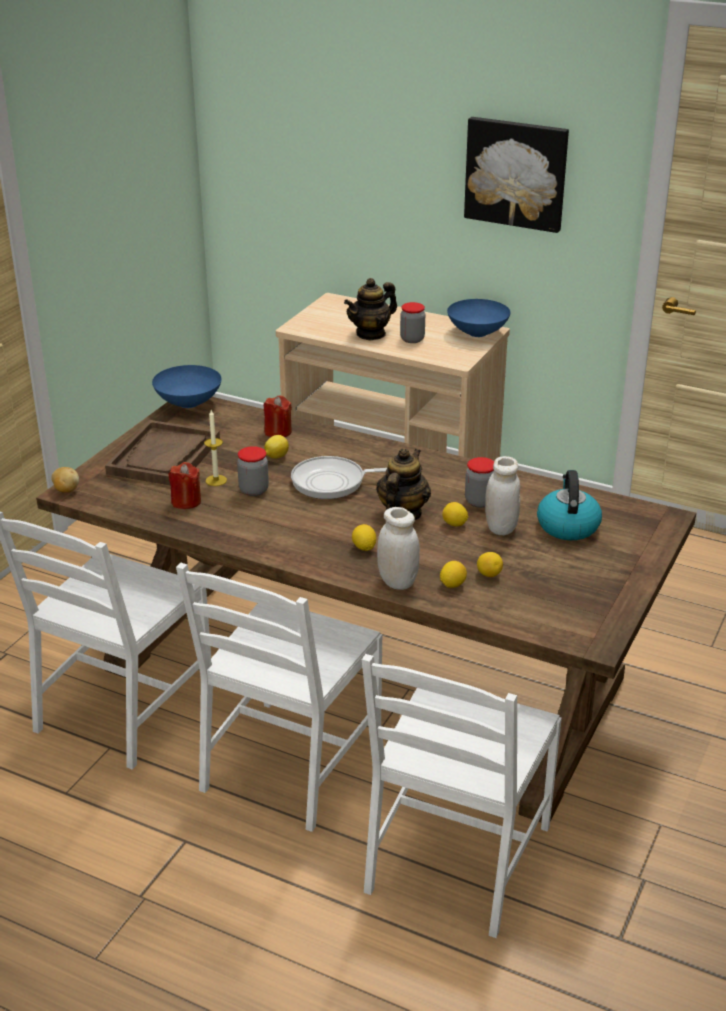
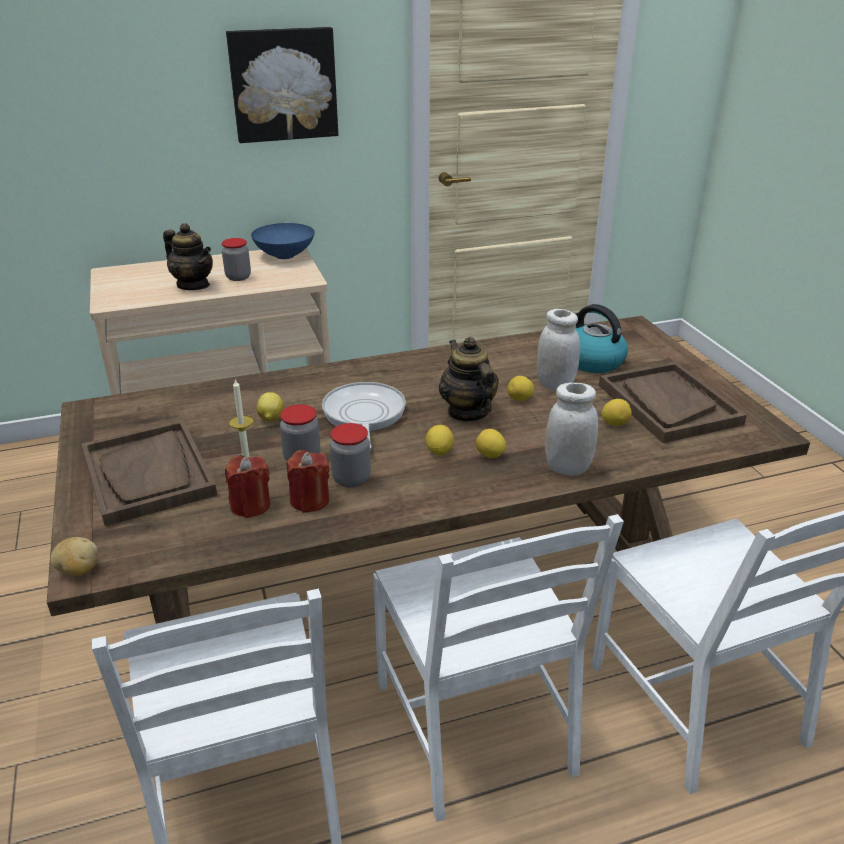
camera: 45 degrees left, 0 degrees up
blue bowl [152,365,222,408] -> none
red candle [263,395,292,437] -> red candle moved to [287,450,329,513]
frying pan [291,456,387,499] -> frying pan turned 135 degrees clockwise [322,382,406,449]
teapot [344,278,397,340] -> teapot turned 60 degrees counterclockwise [163,223,213,290]
lemon [440,561,467,588] -> lemon moved to [426,425,454,455]
jar [465,457,494,508] -> jar moved to [330,423,371,487]
none -> brown tray [599,362,747,443]

